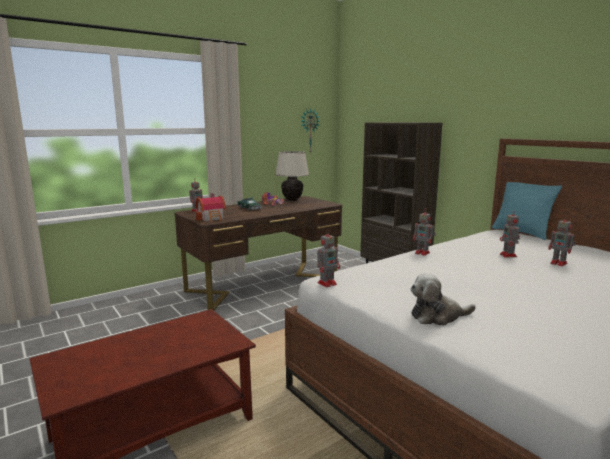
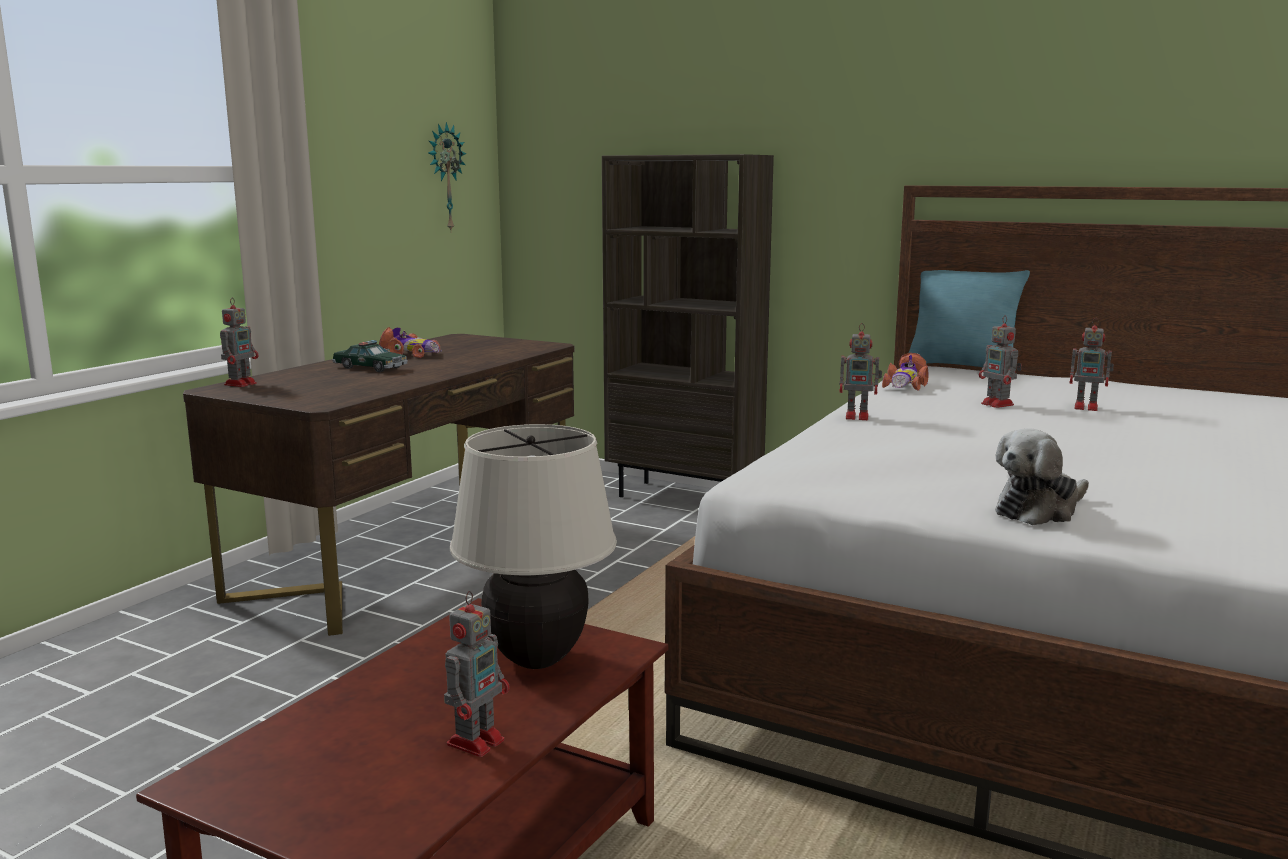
camera: 25 degrees left, 0 degrees up
toy house [195,193,226,222] -> none
beige table lamp [275,151,309,201] -> beige table lamp moved to [450,424,617,669]
toy robot [317,229,340,287] -> toy robot moved to [444,591,510,757]
none -> toy car [882,353,929,390]

